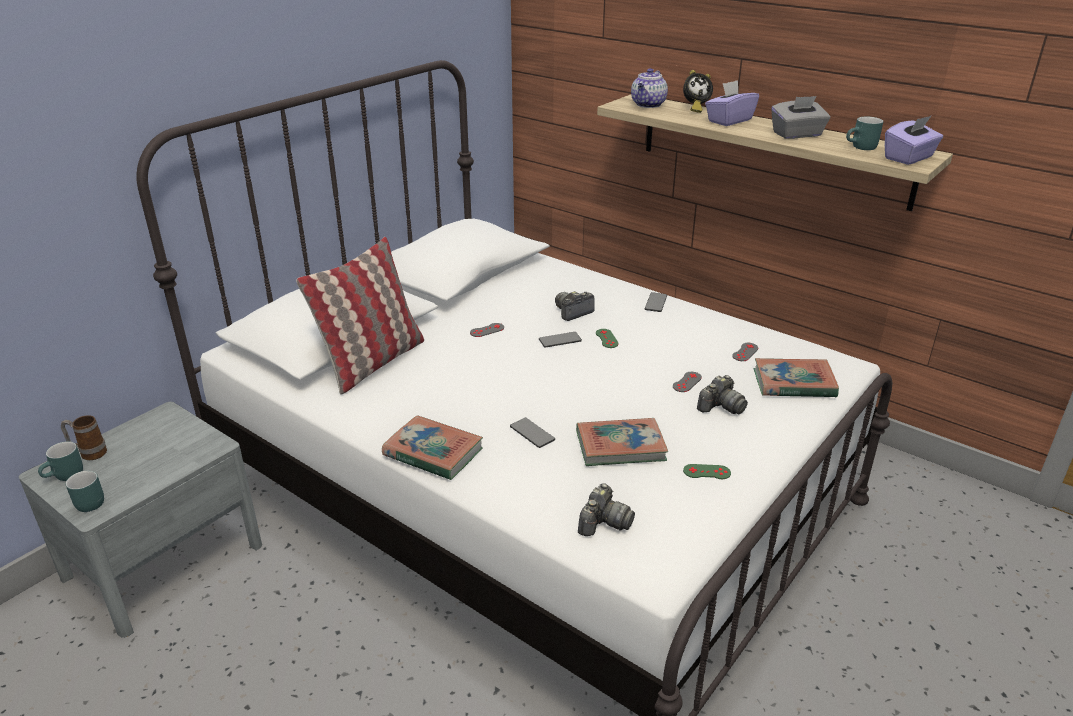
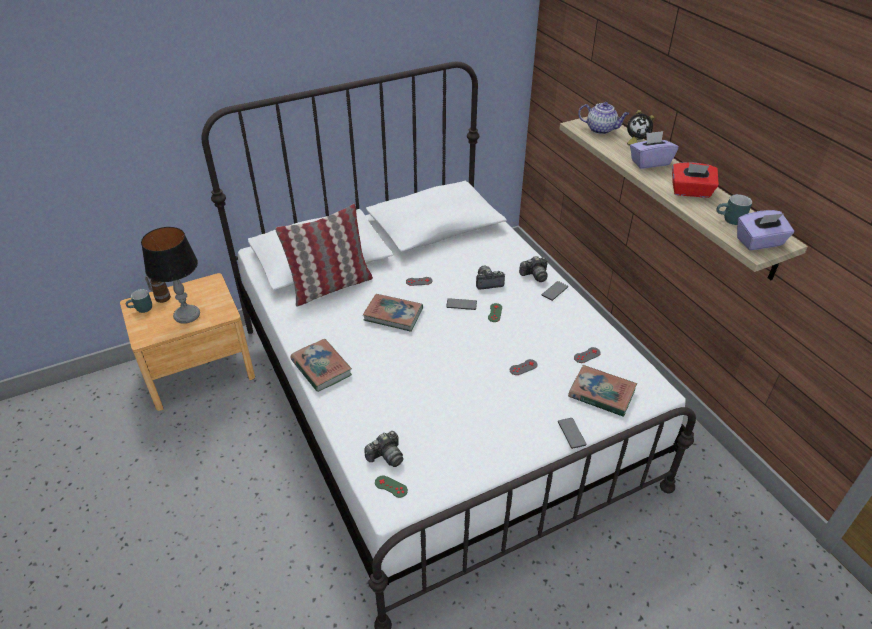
camera: 25 degrees right, 10 degrees up
grey nightstand [19,402,262,638] -> brown nightstand [120,273,255,411]
turquoise mug [66,471,104,512] -> none
phone [510,418,555,448] -> phone moved to [558,418,587,449]
book [576,418,668,466] -> book moved to [363,294,423,332]
teapot [631,68,668,108] -> teapot turned 120 degrees counterclockwise [578,102,629,134]
green game controller [683,464,731,479] -> green game controller moved to [375,475,408,498]
camera [697,375,748,414] -> camera moved to [519,256,548,282]
grey tissue box [771,96,830,139] -> red tissue box [672,162,719,198]
none -> table lamp [141,227,200,324]

